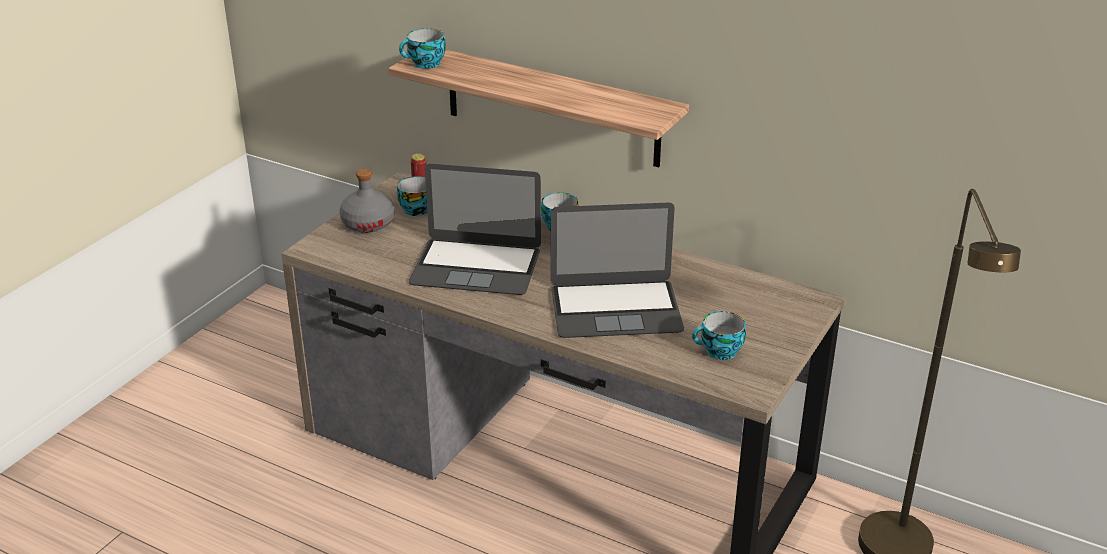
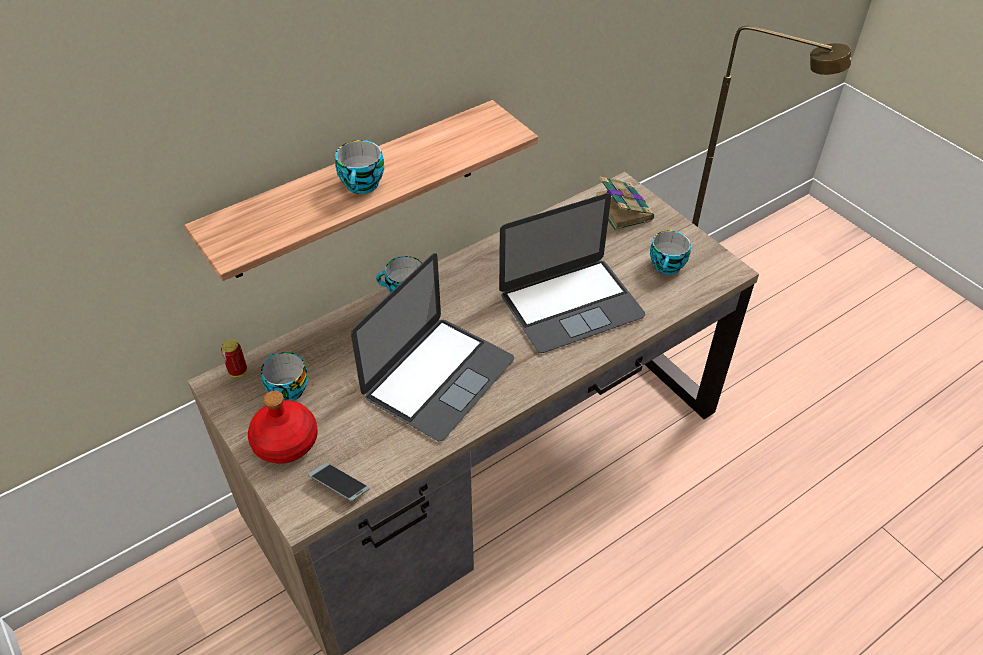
camera: 65 degrees left, 15 degrees up
grey bottle [339,169,395,233] -> red bottle [248,391,318,464]
cup [399,28,446,69] -> cup moved to [335,140,384,194]
laptop [551,203,684,338] -> laptop turned 45 degrees clockwise [499,193,645,353]
none -> phone [308,463,369,501]
none -> book [596,177,654,231]

